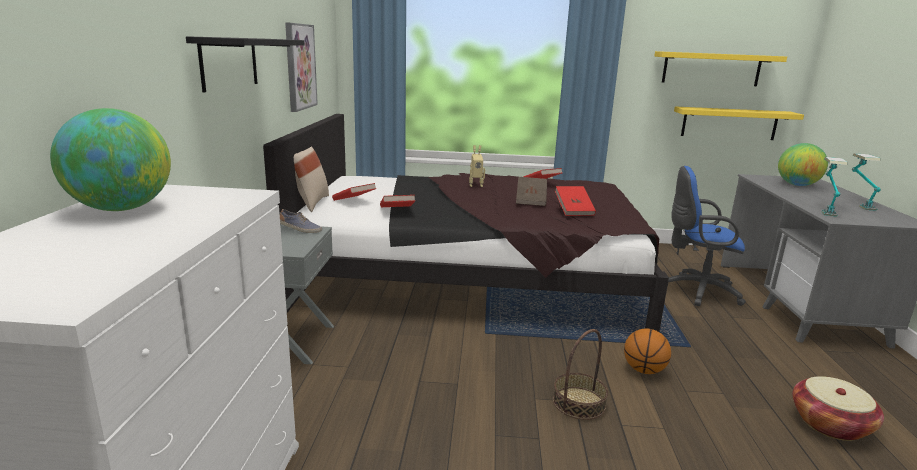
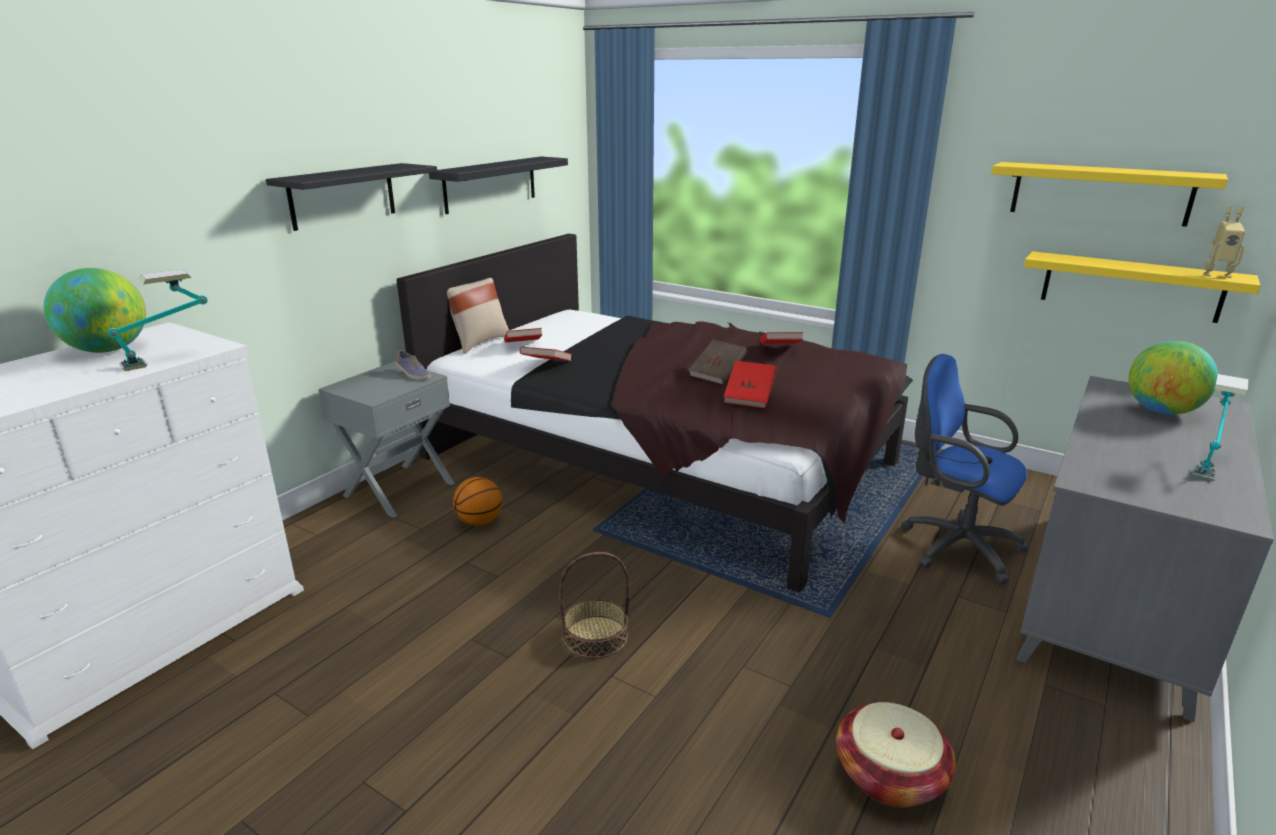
camera: 30 degrees right, 5 degrees up
picture [285,22,318,112] -> black shelf [429,156,568,214]
toy robot [469,145,485,187] -> toy robot moved to [1204,206,1245,278]
basketball [624,328,671,374] -> basketball moved to [453,477,502,526]
table lamp [822,157,848,217] -> table lamp moved to [108,269,208,371]

